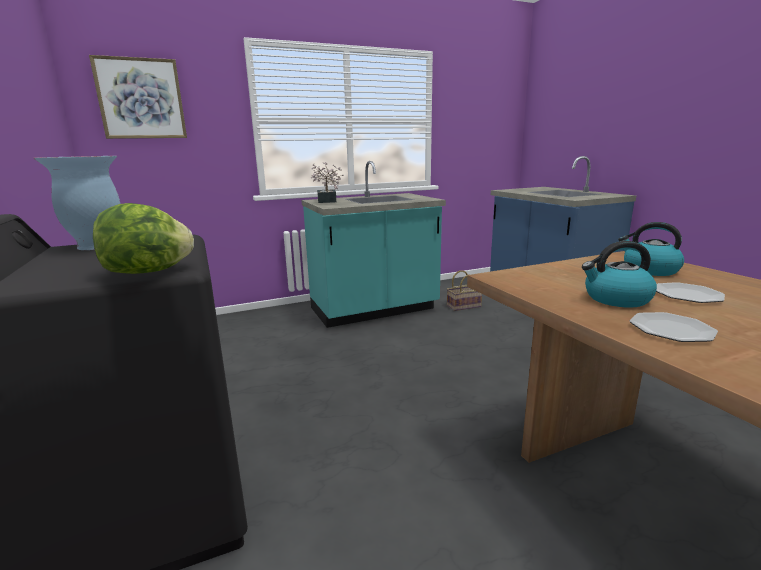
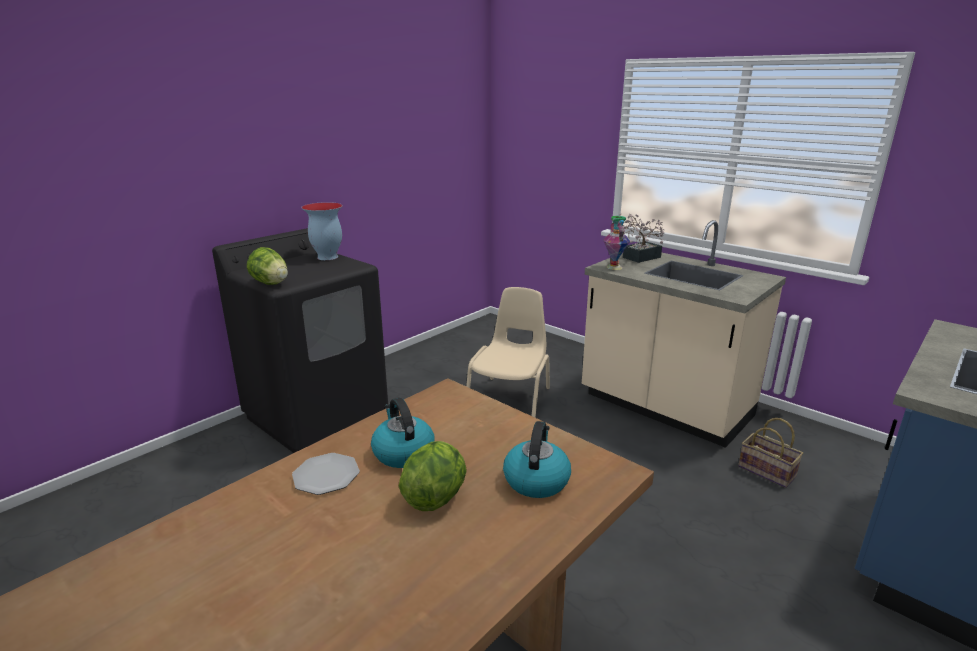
camera: 65 degrees right, 5 degrees up
picture [89,55,187,139] -> none
turquoise counter [302,161,446,328] -> beige counter [582,220,786,448]
plate [656,282,725,303] -> lettuce [399,441,467,511]
none -> beige chair [466,287,550,417]
none -> vase [603,216,630,270]

